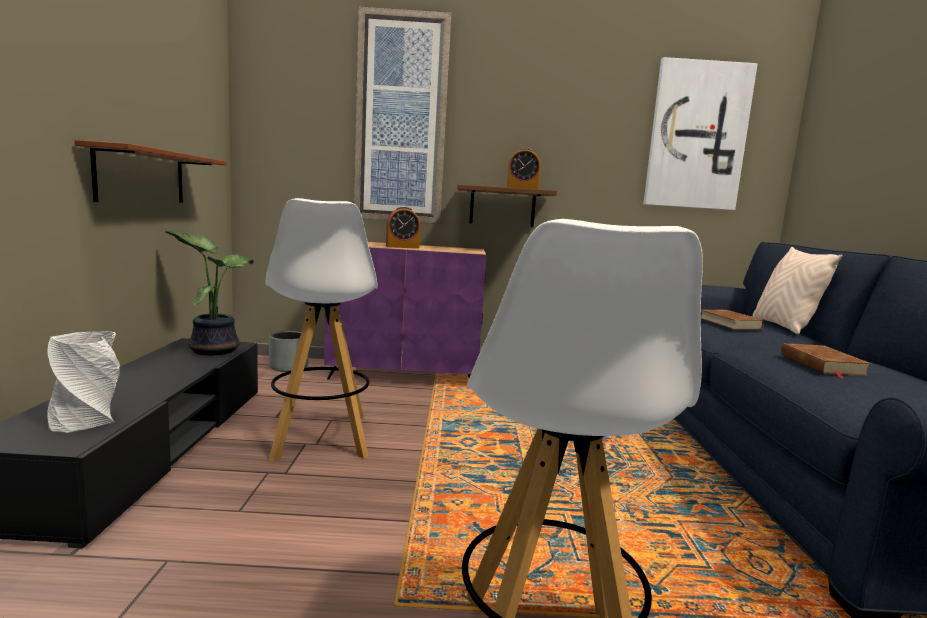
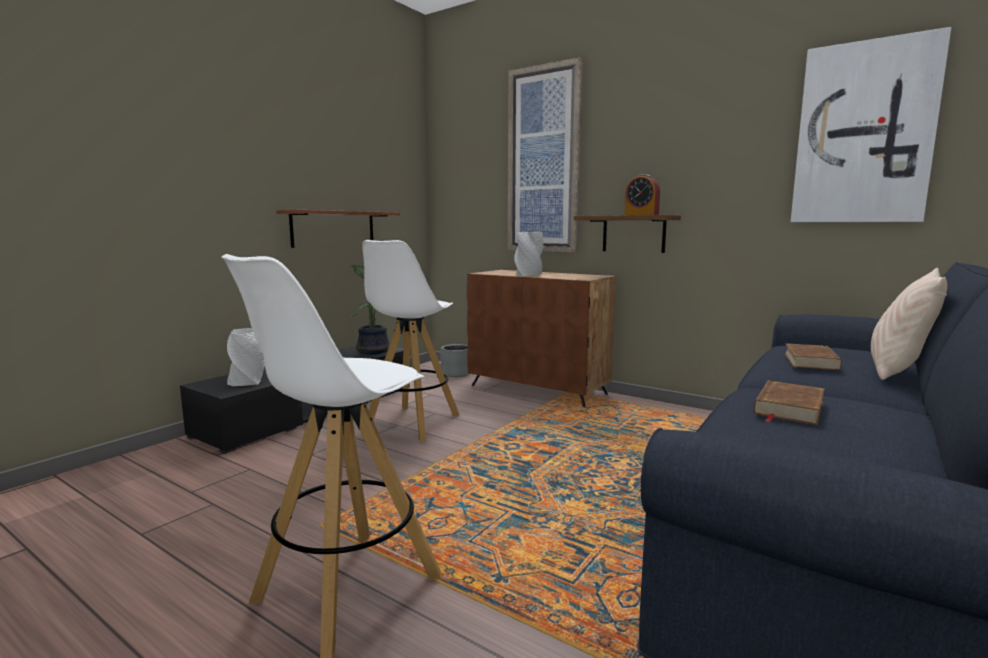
camera: 35 degrees right, 0 degrees up
purple cabinet [324,242,486,379] -> brown cabinet [467,270,616,407]
alarm clock [386,206,420,249] -> grey vase [514,232,543,276]

